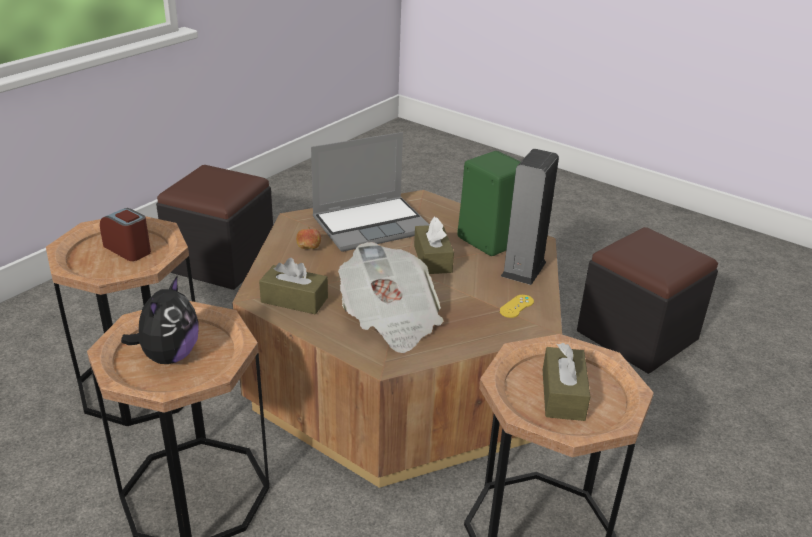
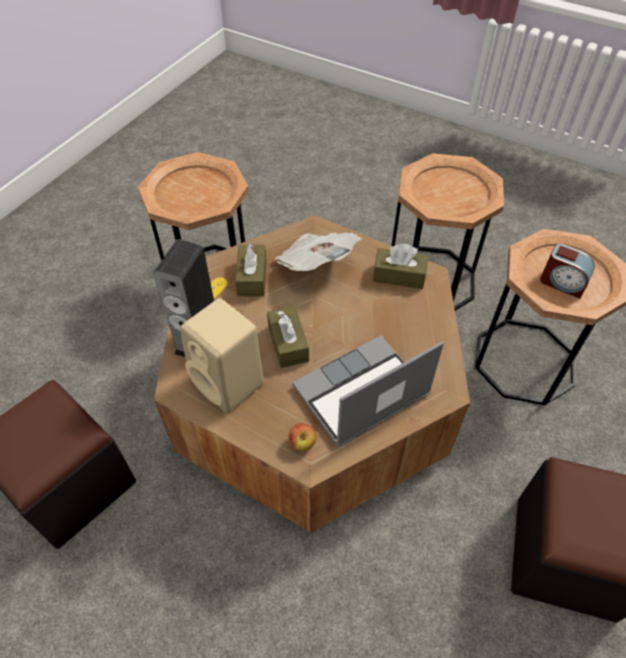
camera: 175 degrees right, 20 degrees up
plush toy [121,276,199,364] -> none
apple [296,227,321,249] -> apple moved to [288,423,317,451]
green speaker [457,151,521,256] -> beige speaker [180,298,264,413]
brown tissue box [543,343,591,421] -> brown tissue box moved to [235,243,266,296]

